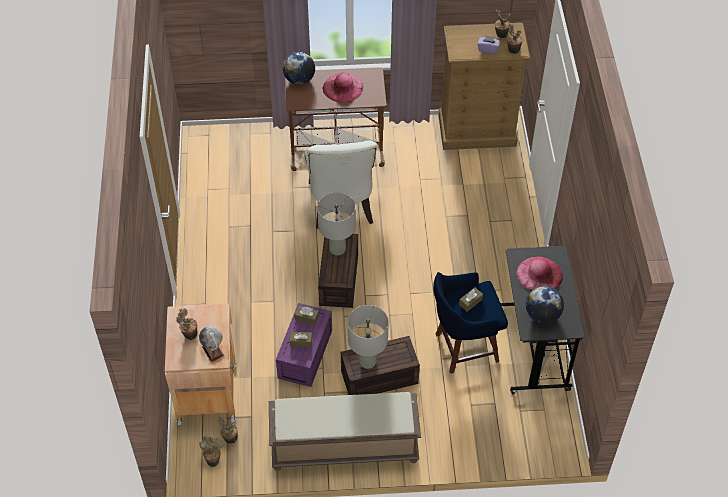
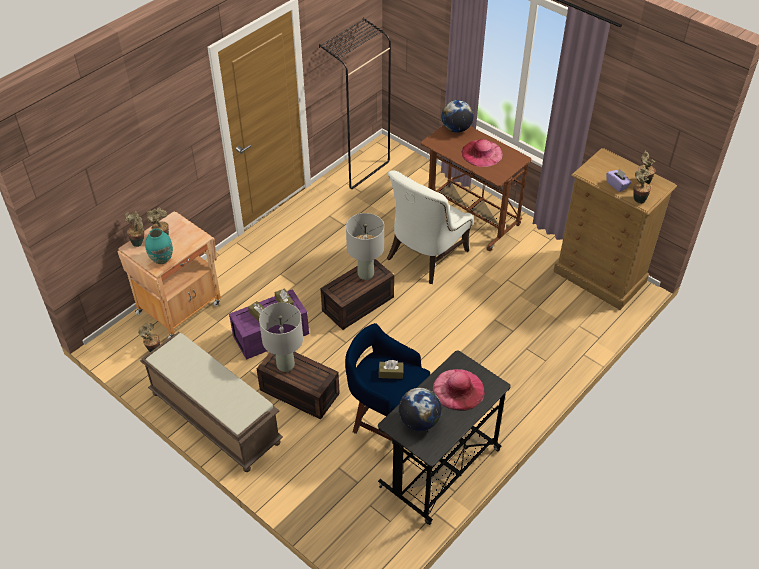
camera: 45 degrees right, 5 degrees down
globe [199,326,224,362] -> turquoise vase [145,229,173,264]
potted plant [199,436,223,467] -> potted plant moved to [125,211,144,247]
none -> black clothes rack [319,17,391,189]

